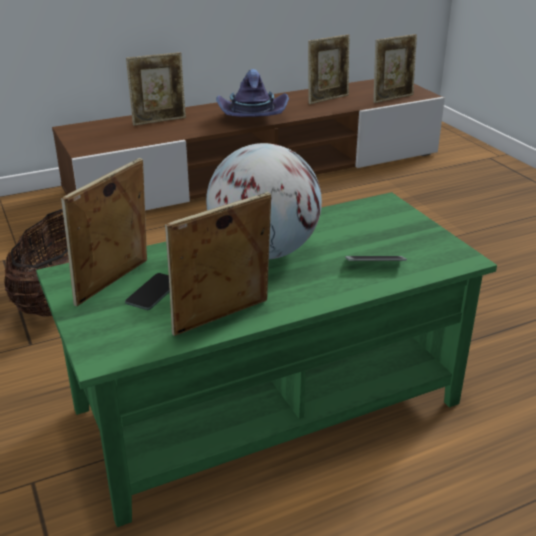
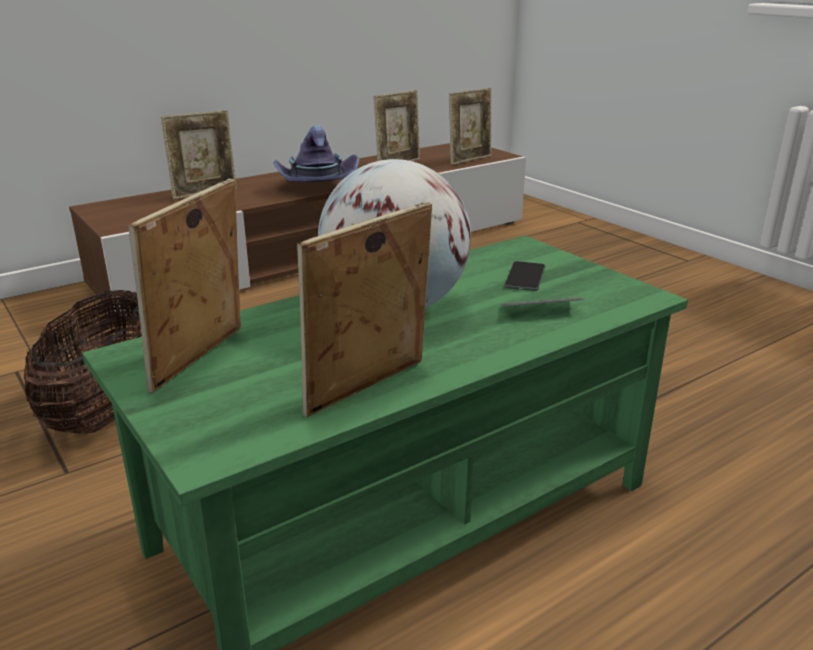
camera: 10 degrees left, 5 degrees down
phone [125,273,170,310] -> phone moved to [504,261,545,291]

